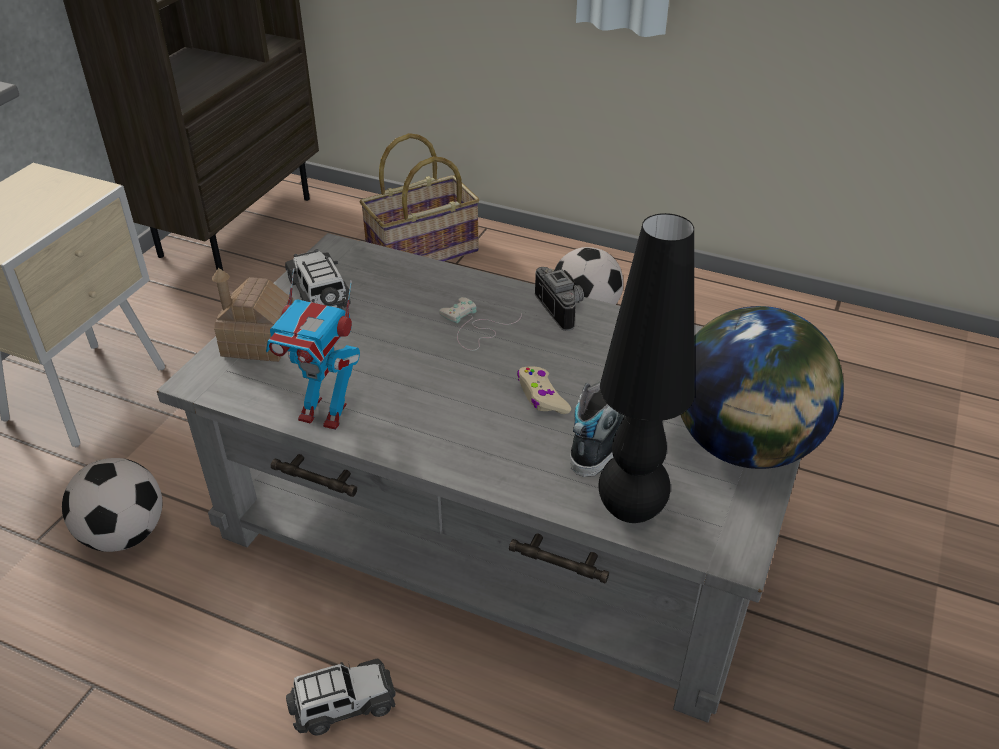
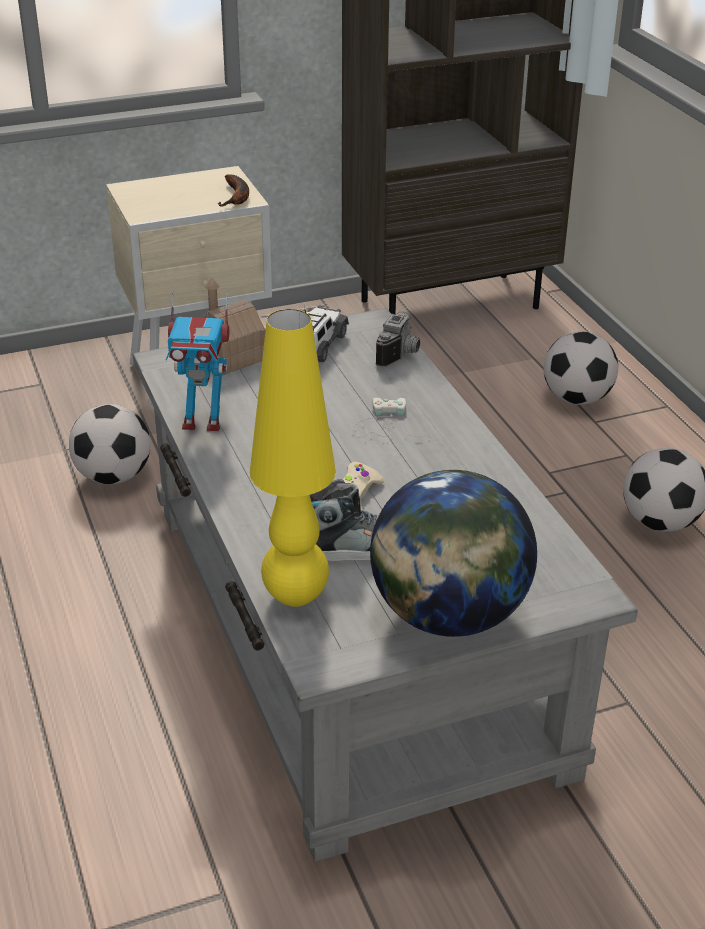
camera: 45 degrees right, 5 degrees down
toy robot [266,268,360,430] -> toy robot turned 60 degrees counterclockwise [166,290,230,431]
toy car [286,659,396,735] -> none
basket [360,133,480,262] -> football [544,331,618,405]
camera [535,267,584,331] -> camera moved to [376,312,420,367]
black table lamp [599,213,695,523] -> yellow table lamp [249,309,336,607]
none -> banana [218,174,249,207]

